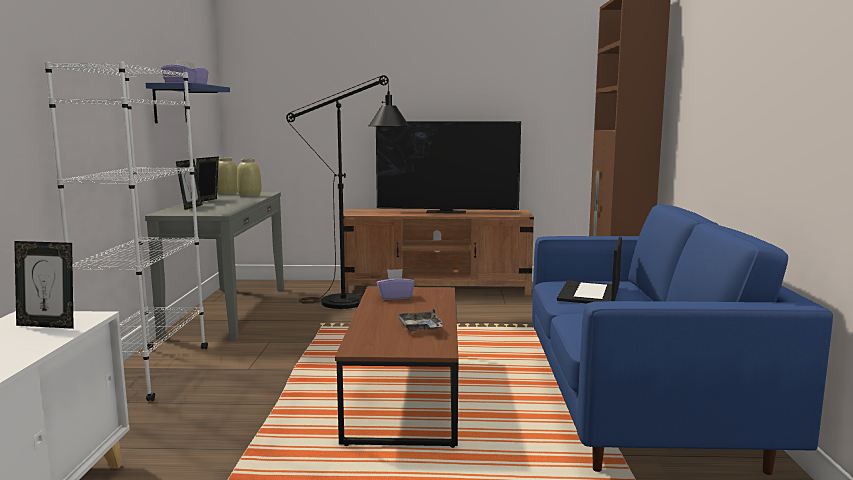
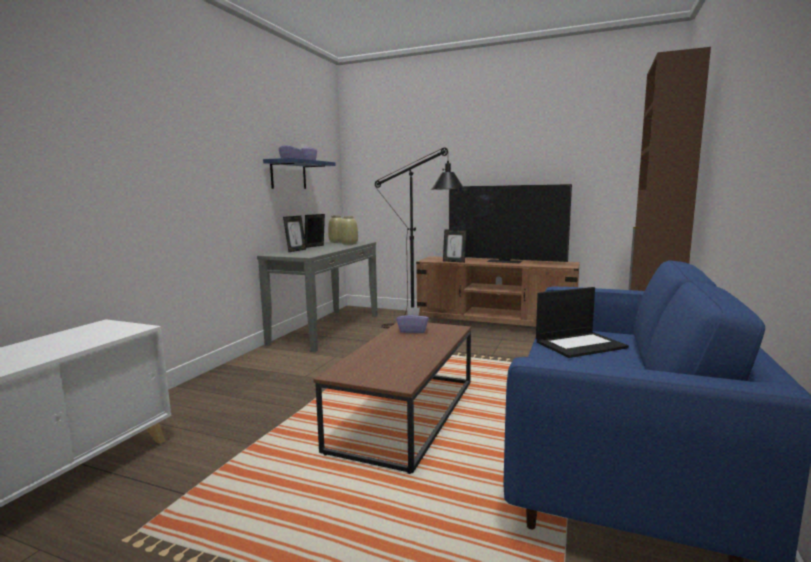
camera: 20 degrees right, 0 degrees up
picture frame [14,241,74,329] -> picture frame moved to [443,229,467,263]
white bookcase [44,61,208,401] -> none
grey tray [397,308,443,331] -> none
laptop [557,237,622,304] -> laptop turned 150 degrees counterclockwise [536,287,629,358]

